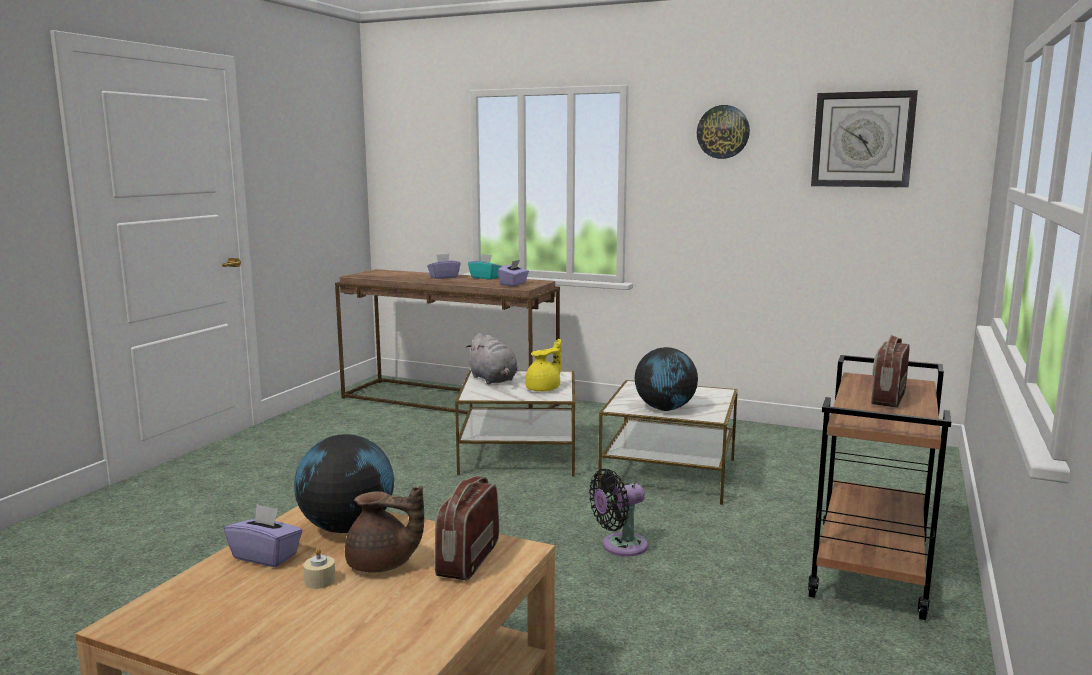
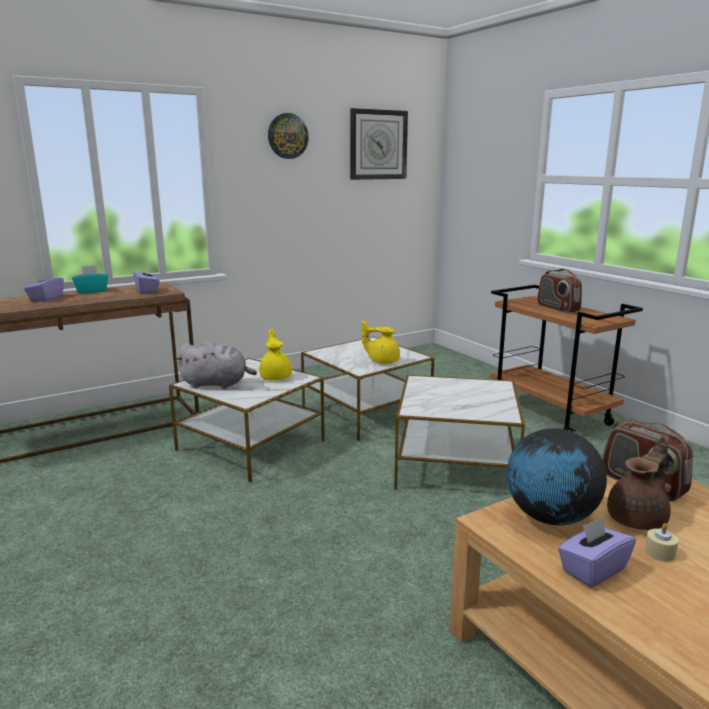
camera: 55 degrees left, 5 degrees up
black fan [589,469,648,556] -> side table [394,375,525,489]
globe [635,347,698,411] -> yellow teapot [362,321,400,364]

